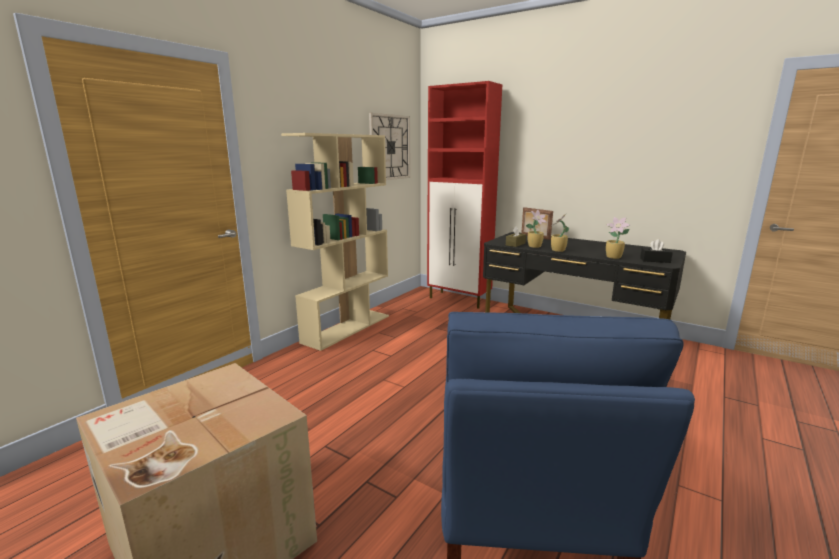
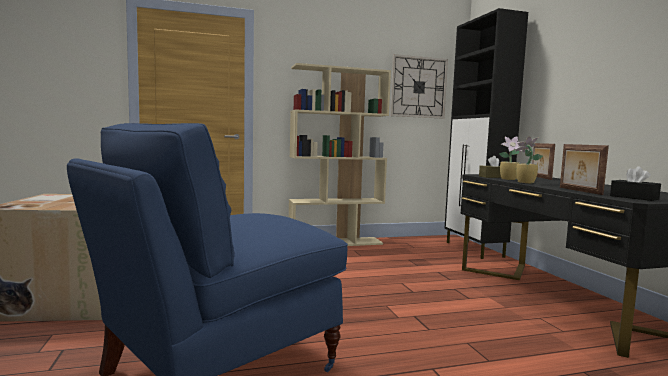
camera: 40 degrees right, 10 degrees down
red cabinet [427,81,502,309] -> black cabinet [445,8,528,259]
potted plant [606,217,630,259] -> picture frame [560,144,609,195]

